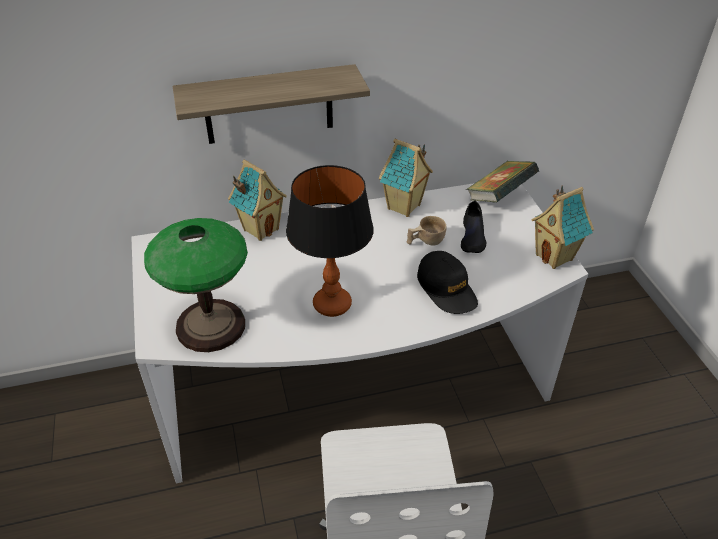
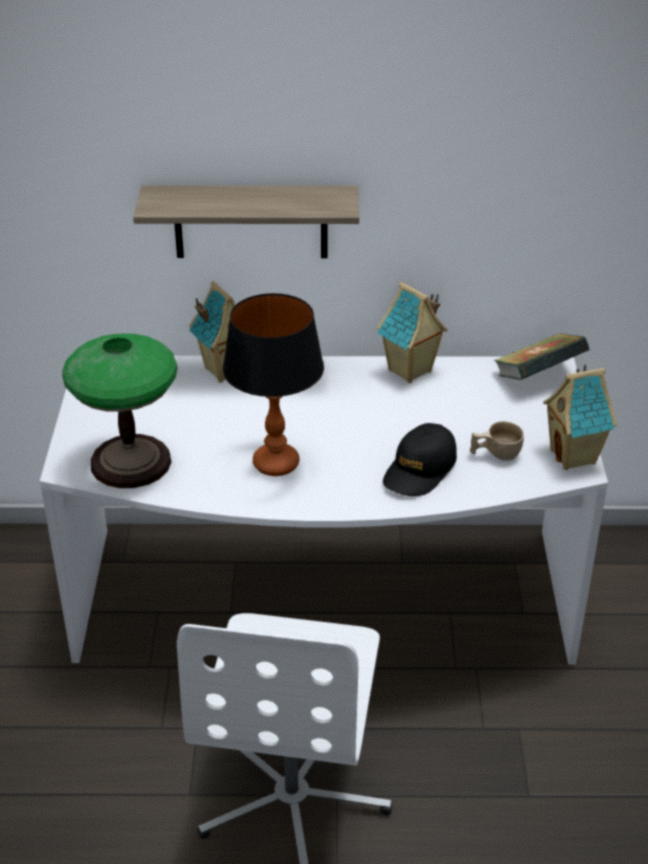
camera: 15 degrees right, 5 degrees down
beige cup [407,216,447,246] -> beige cup moved to [470,421,524,461]
black cap [417,251,478,314] -> black cap turned 45 degrees clockwise [383,423,457,496]
black shoe [461,201,486,253] -> none

